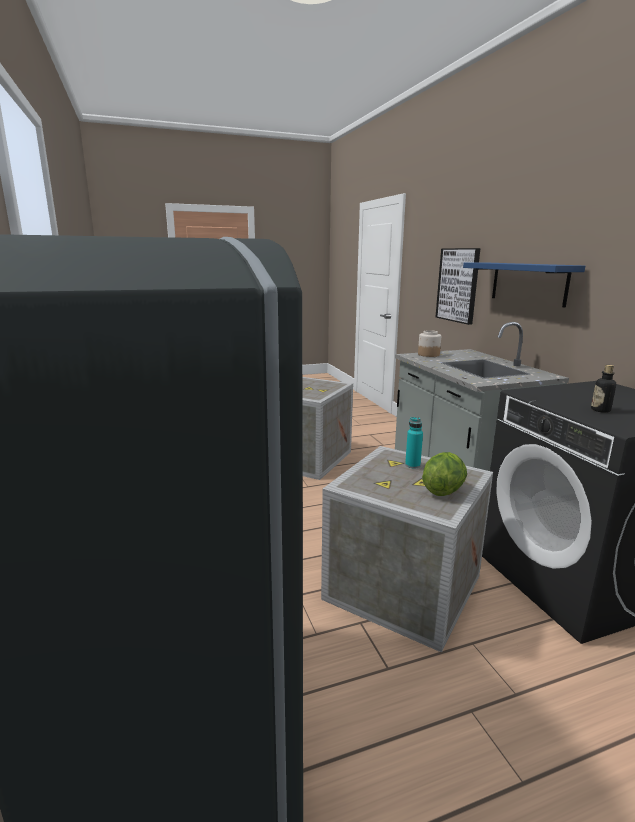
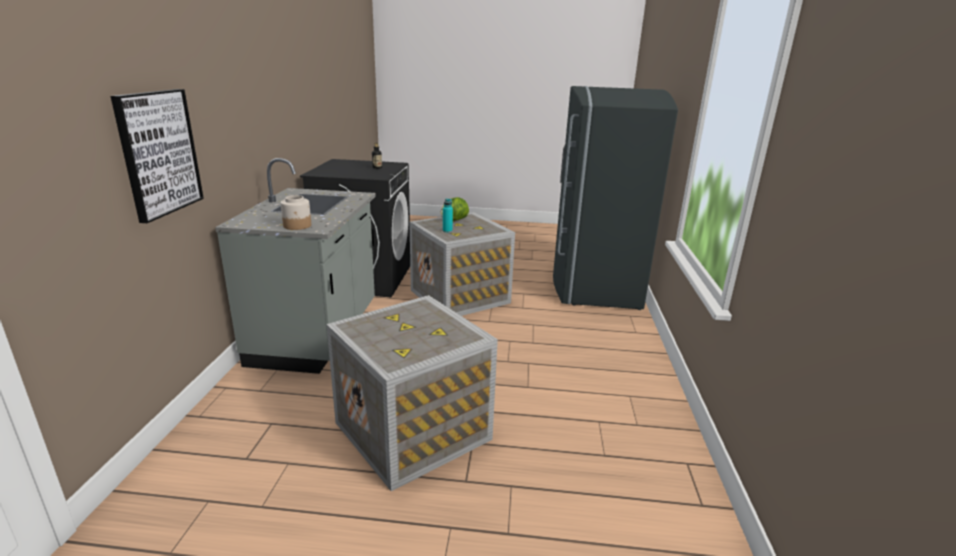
camera: 155 degrees left, 5 degrees up
blue shelf [463,263,585,308] -> none

